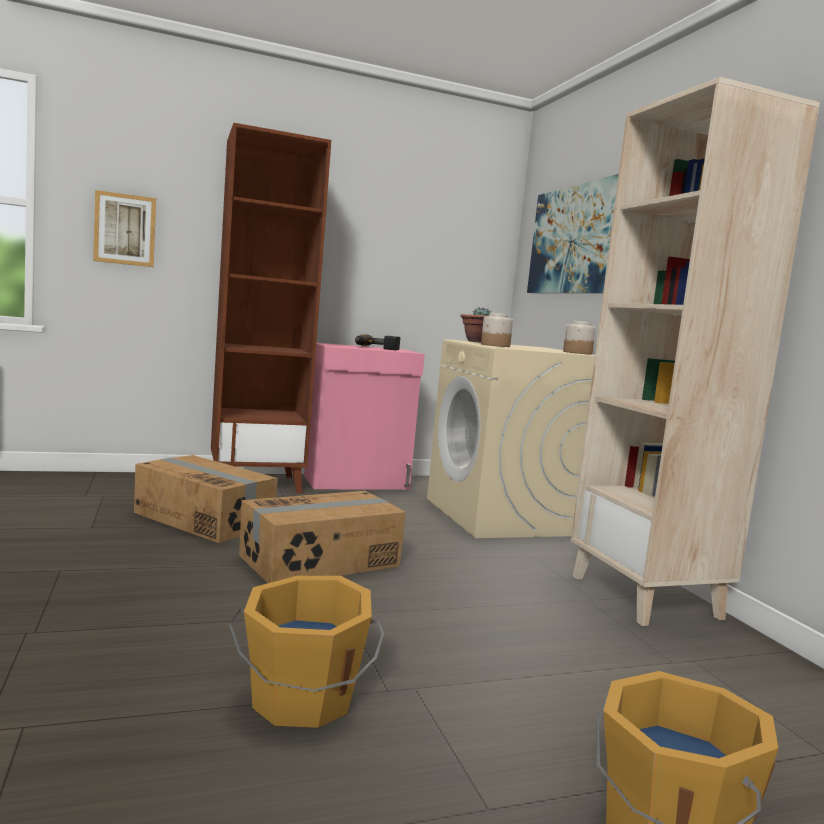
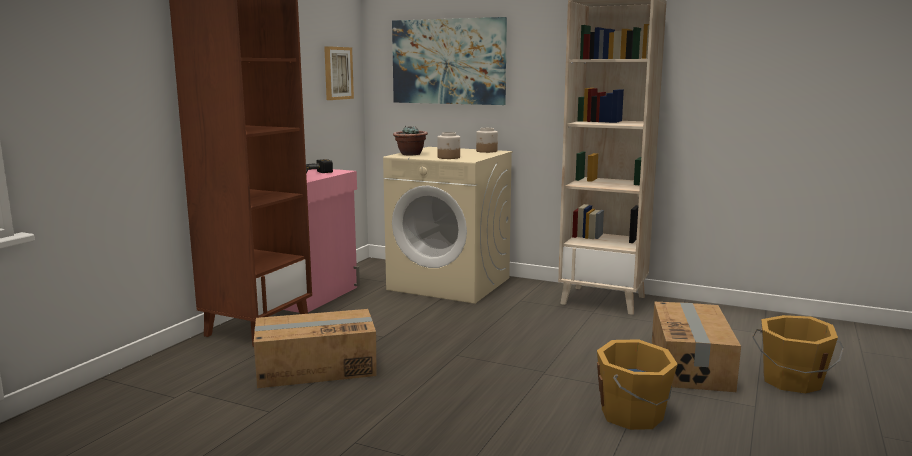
camera: 45 degrees left, 5 degrees up
picture [93,190,156,267] -> picture moved to [324,46,354,100]
cardboard box [239,491,406,583] -> cardboard box moved to [652,302,741,392]

